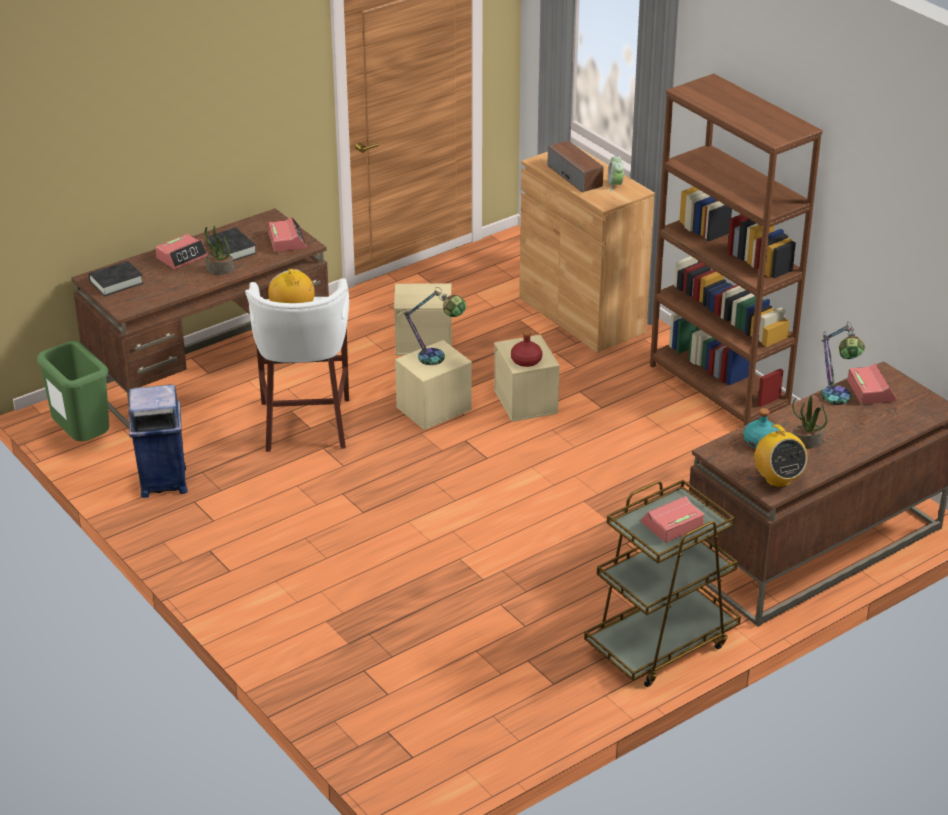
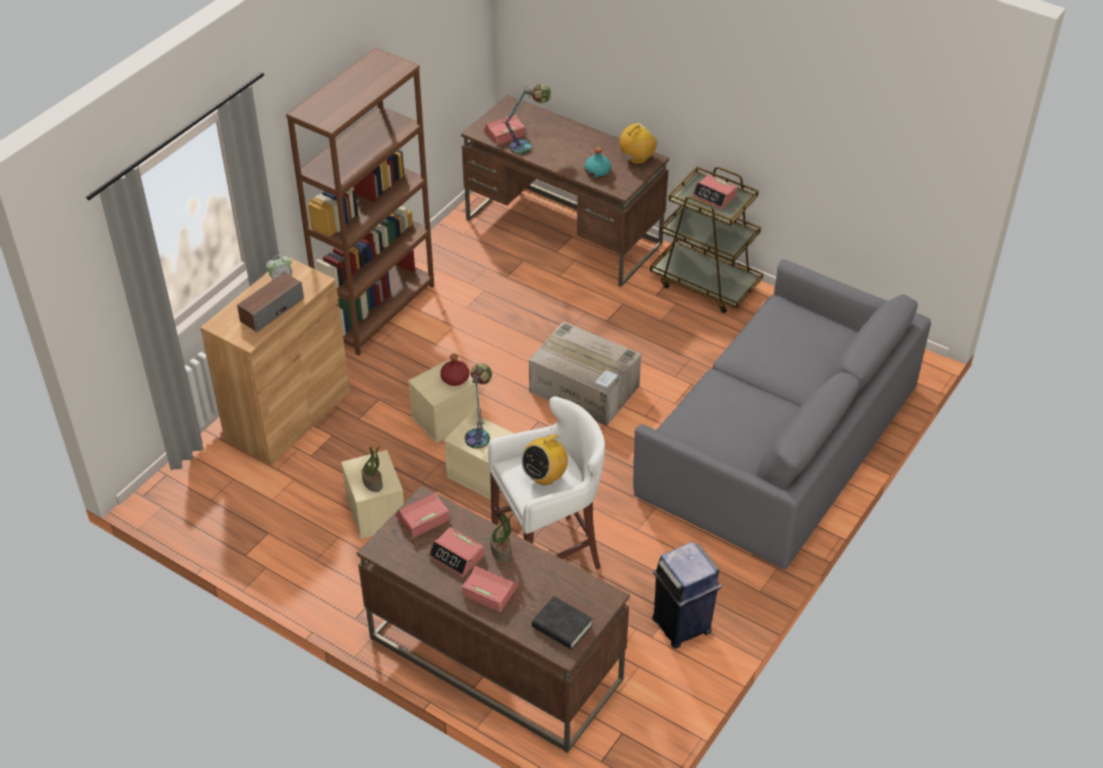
camera: 110 degrees left, 10 degrees up
green trash can [37,341,109,441] -> none
black book [207,227,256,261] -> alarm clock [428,527,484,577]
potted plant [792,396,828,449] -> potted plant moved to [362,446,383,492]
none -> cardboard box [529,321,641,426]
none -> grey sofa [633,259,931,569]

